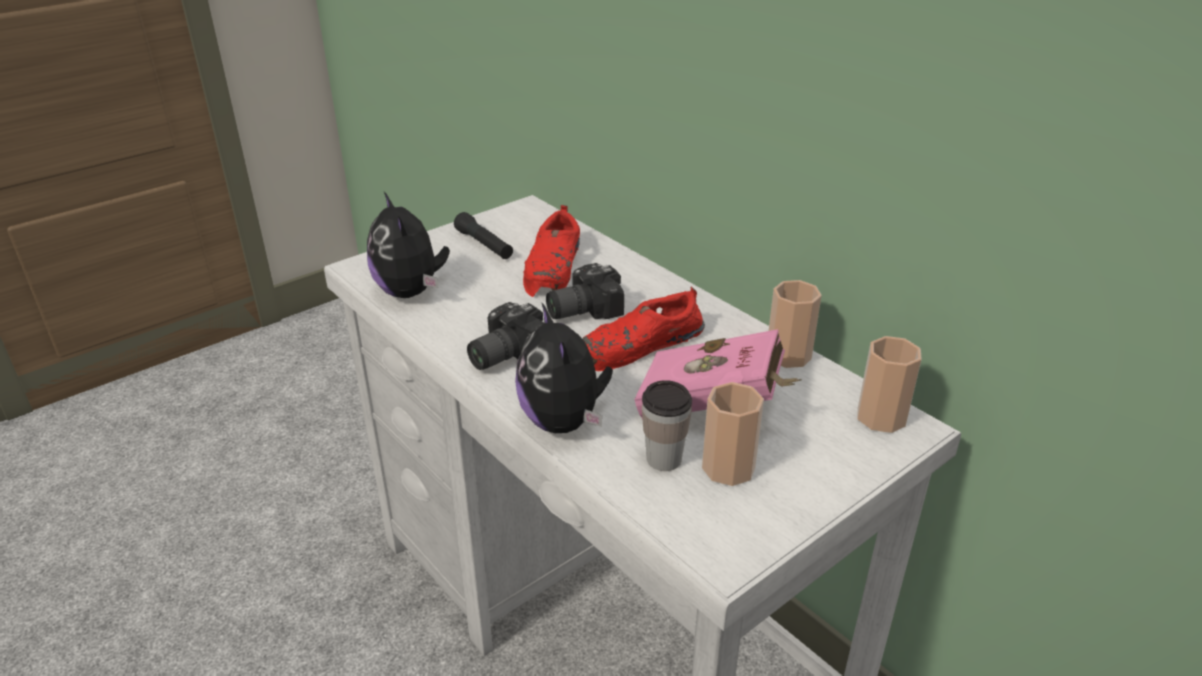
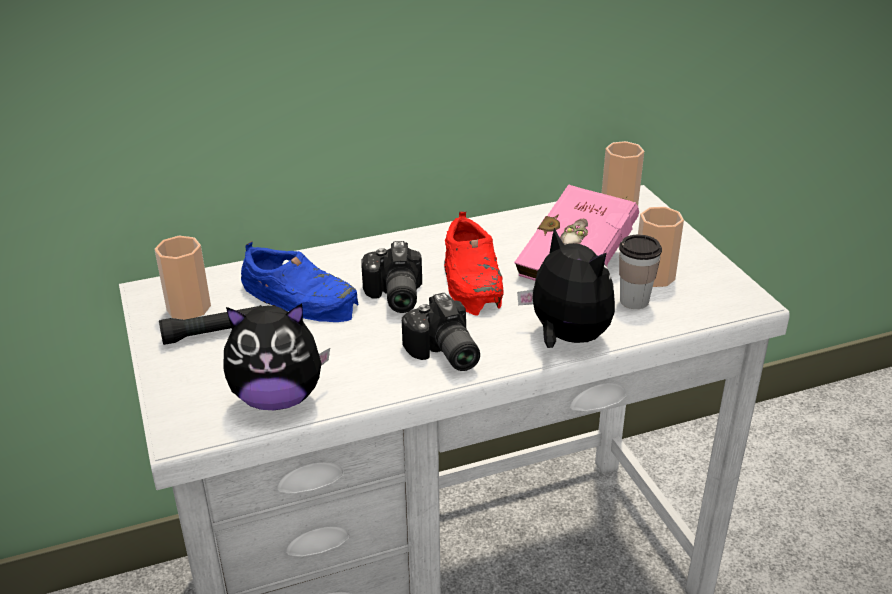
camera: 70 degrees left, 0 degrees up
plush toy [515,302,613,433] -> plush toy turned 135 degrees counterclockwise [517,228,615,348]
red shoe [523,205,580,297] -> blue shoe [241,241,359,322]
cup [768,280,822,368] -> cup moved to [154,236,211,320]

